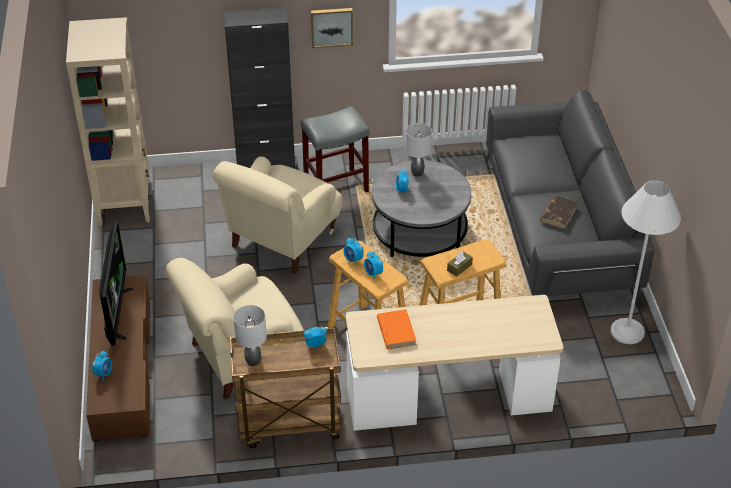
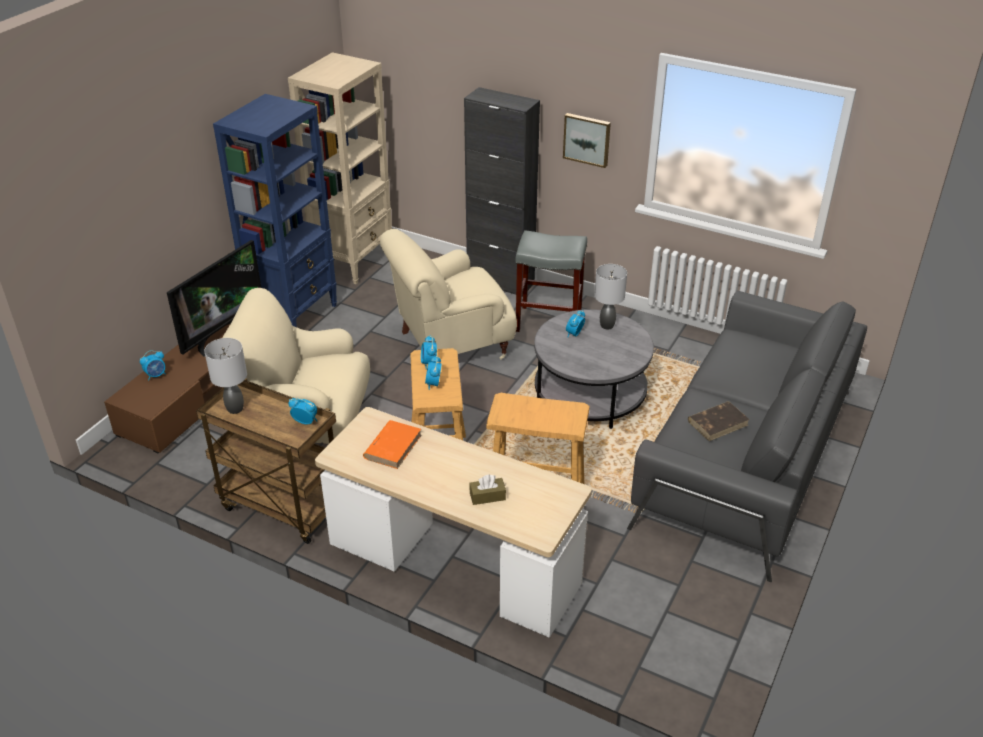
camera: 35 degrees right, 5 degrees down
brown tissue box [447,251,473,277] -> brown tissue box moved to [469,475,506,505]
white floor lamp [610,180,681,344] -> none
none -> blue bookcase [213,94,337,327]

